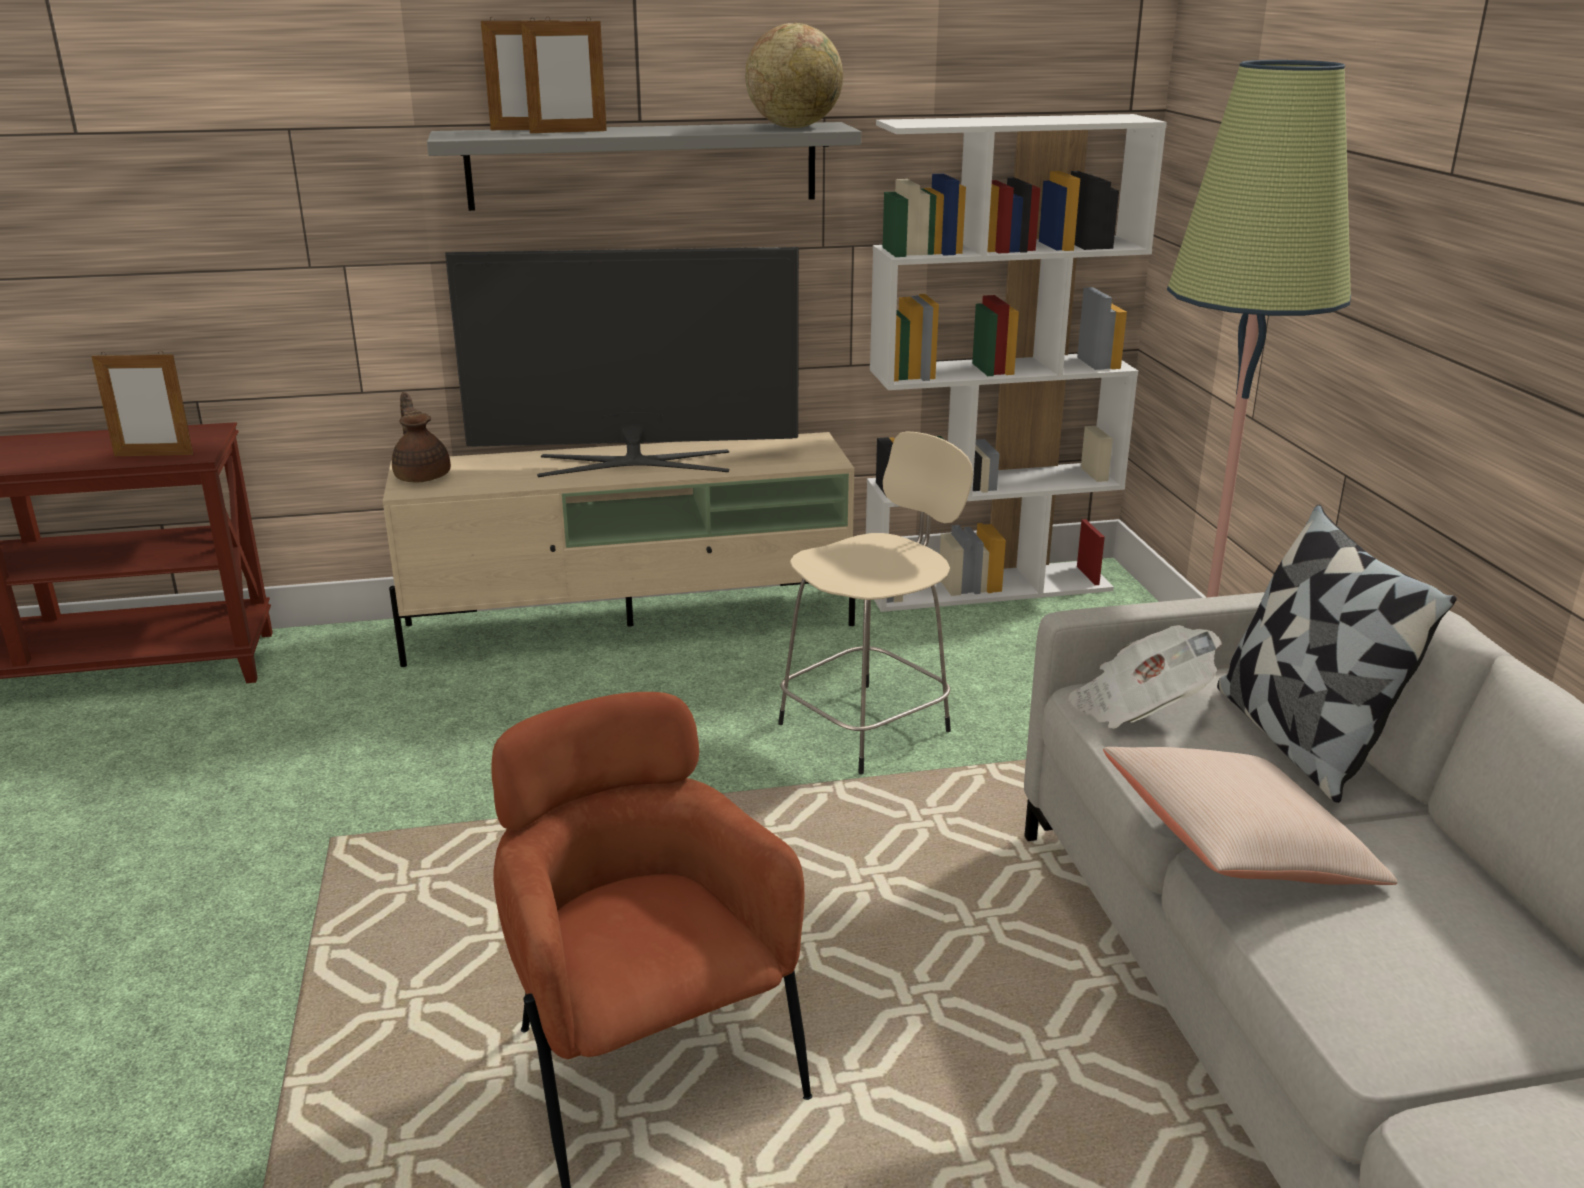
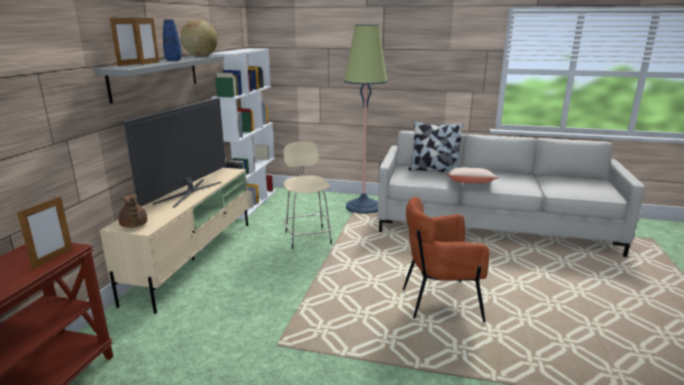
camera: 65 degrees left, 5 degrees down
brown teapot [392,392,451,482] -> brown teapot turned 120 degrees counterclockwise [119,195,147,228]
newspaper [1068,625,1222,729] -> none
none -> blue vase [163,19,182,61]

